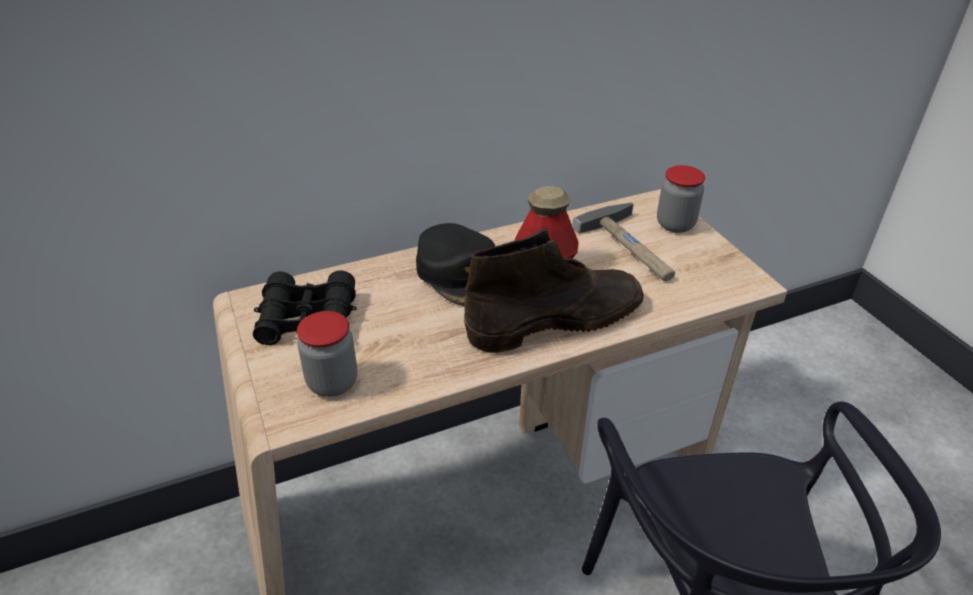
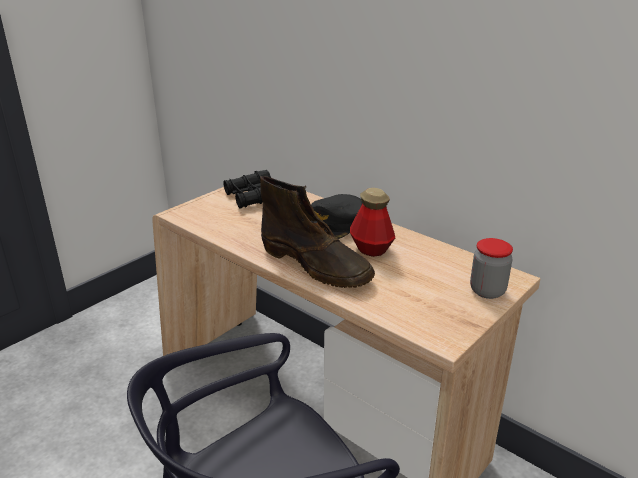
camera: 65 degrees right, 10 degrees down
jar [297,311,357,397] -> none
hammer [572,202,675,281] -> none

